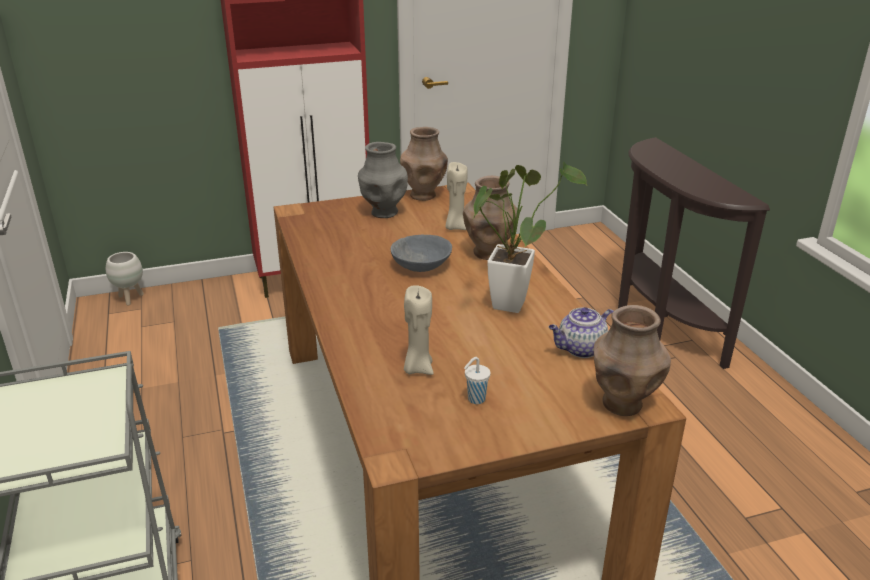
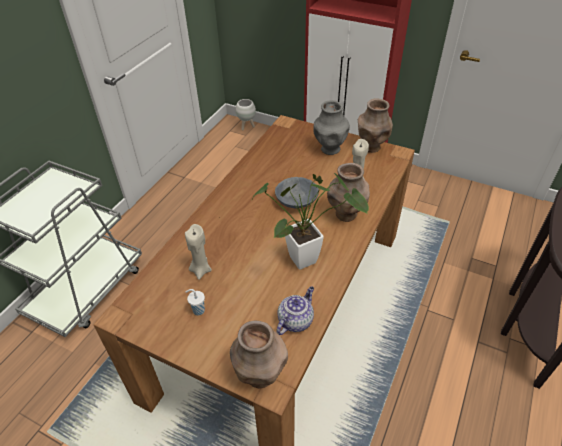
camera: 45 degrees right, 15 degrees up
teapot [549,307,613,358] -> teapot turned 105 degrees clockwise [276,286,314,335]

